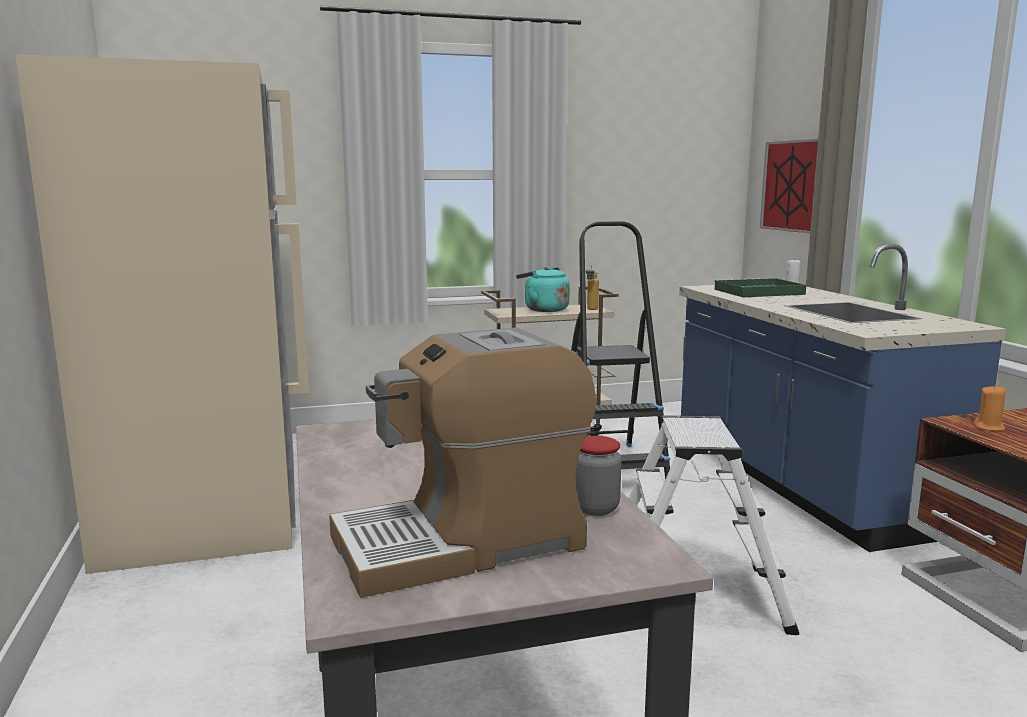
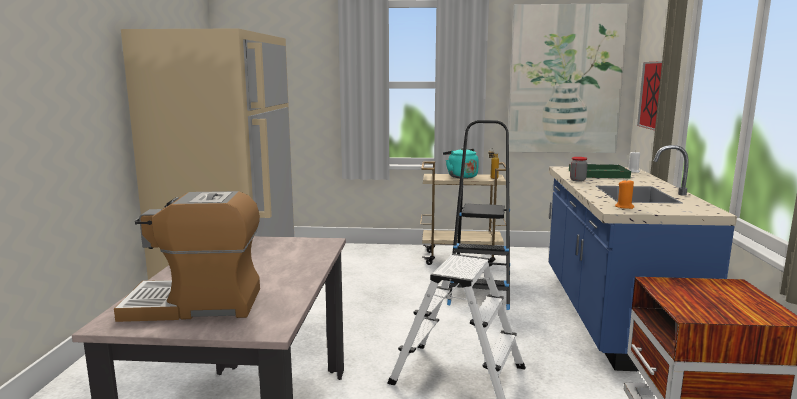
camera: 20 degrees right, 0 degrees up
jar [576,436,622,516] -> jar moved to [570,157,588,182]
orange candle [974,385,1006,431] -> orange candle moved to [615,180,634,209]
none -> picture [508,3,629,153]

